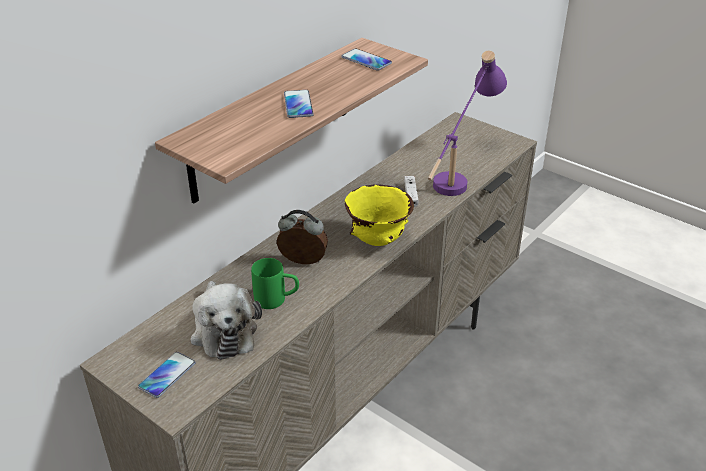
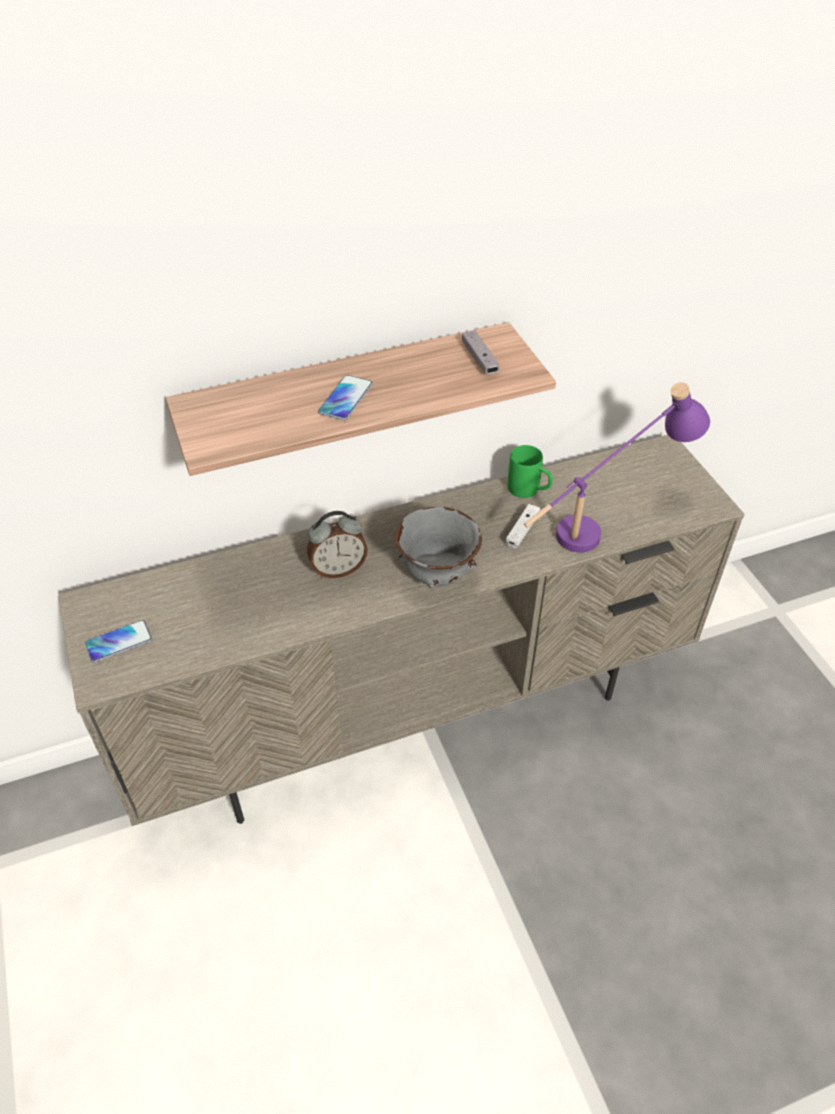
camera: 30 degrees right, 10 degrees up
plush toy [190,281,262,360] -> none
green mug [251,258,299,309] -> green mug moved to [508,445,553,498]
alarm clock [277,210,328,264] -> alarm clock turned 120 degrees clockwise [307,511,368,578]
phone [341,49,392,71] -> grey game controller [462,331,500,374]
yellow bowl [345,184,414,246] -> grey bowl [395,506,482,588]

